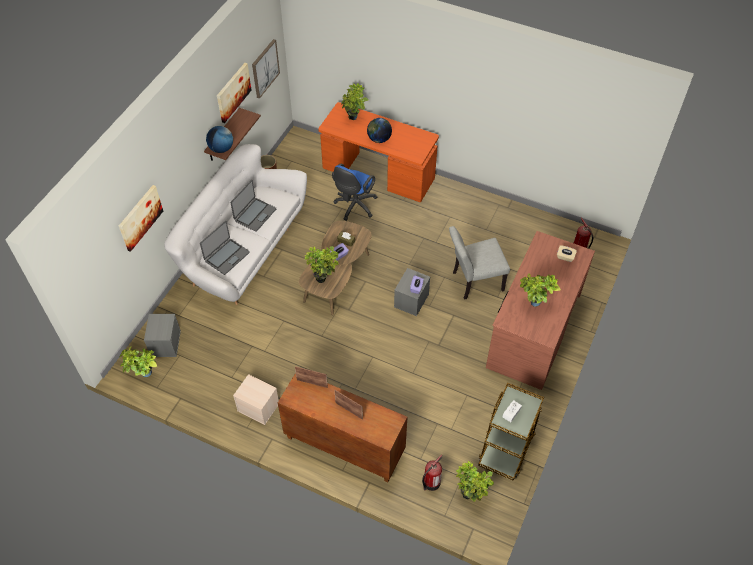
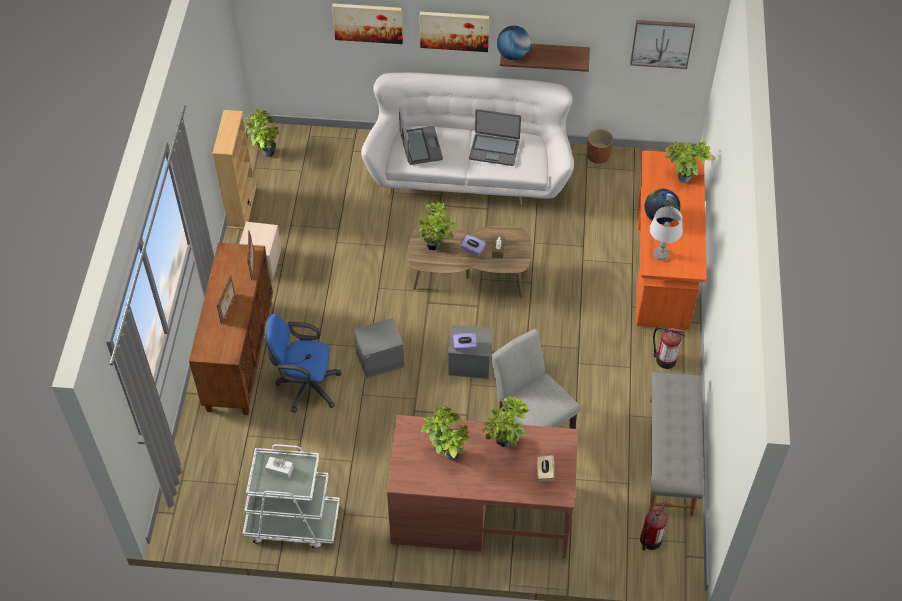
camera: 70 degrees right, 0 degrees up
grey storage box [144,314,181,357] -> grey storage box moved to [353,318,405,378]
laptop [200,221,250,275] -> laptop turned 120 degrees counterclockwise [399,108,443,165]
picture [217,63,252,123] -> picture moved to [420,12,489,52]
blue office chair [332,164,377,221] -> blue office chair moved to [264,314,341,413]
fire extinguisher [422,454,442,491] -> fire extinguisher moved to [653,327,686,369]
potted plant [456,461,494,502] -> potted plant moved to [482,396,530,447]
brown cart [478,383,544,480] -> white cart [242,444,340,549]
none -> beige bookcase [212,110,256,229]
none -> grey table lamp [649,207,683,260]
none -> grey bench [649,372,704,516]

